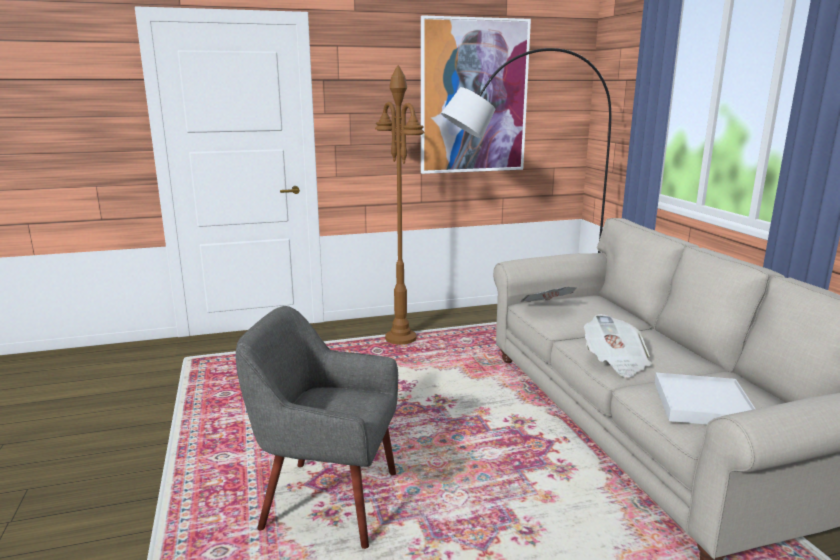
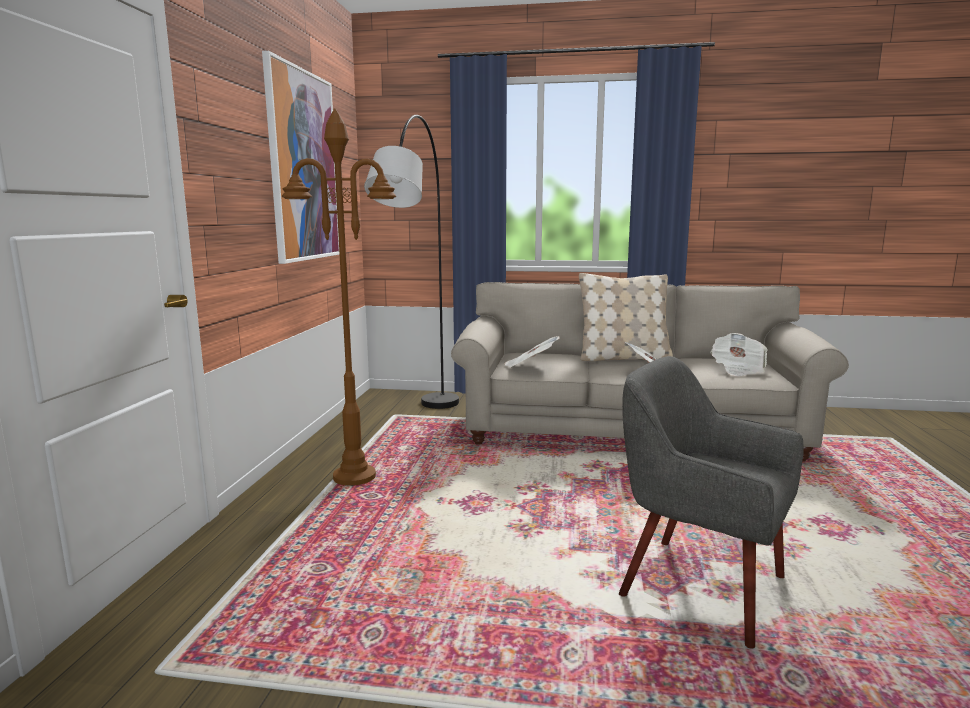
camera: 65 degrees left, 5 degrees down
grey armchair [236,306,398,549] -> grey armchair turned 90 degrees clockwise [619,356,804,649]
white tray [655,373,755,425] -> newspaper [711,333,767,376]
none -> beige pillow [579,273,673,361]

